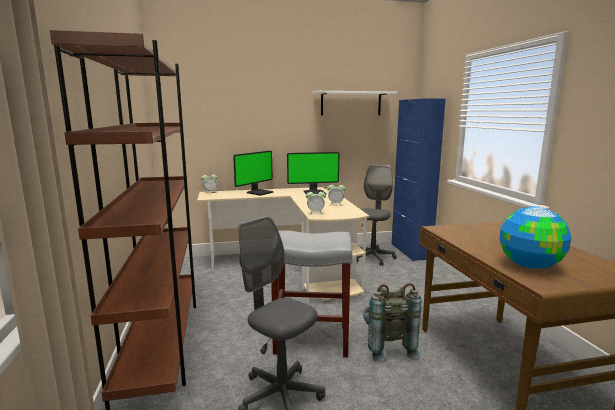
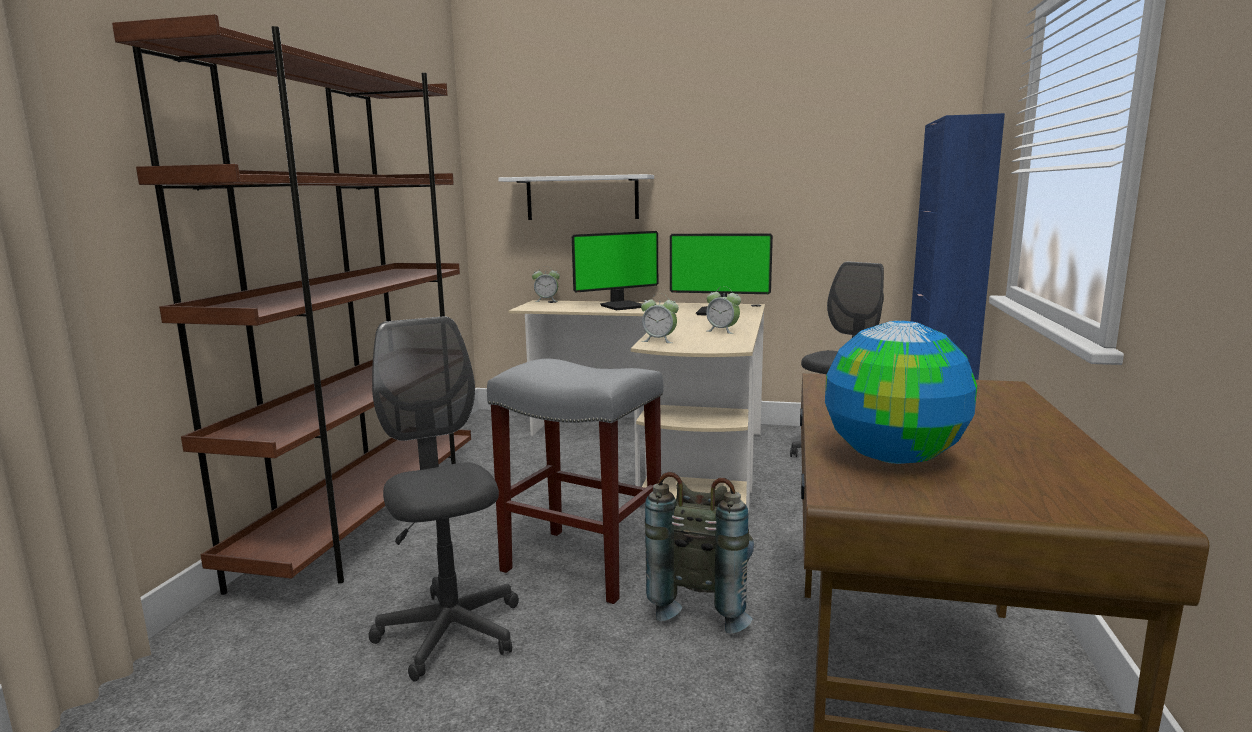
camera: 25 degrees right, 0 degrees up
white shelf [313,91,397,115] -> white shelf moved to [498,174,654,220]

